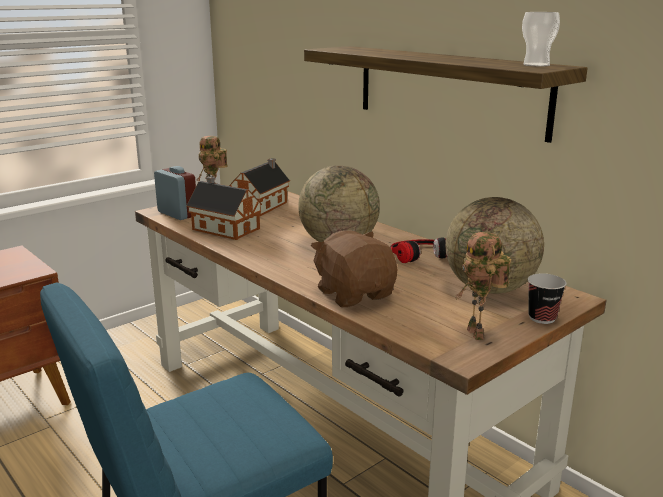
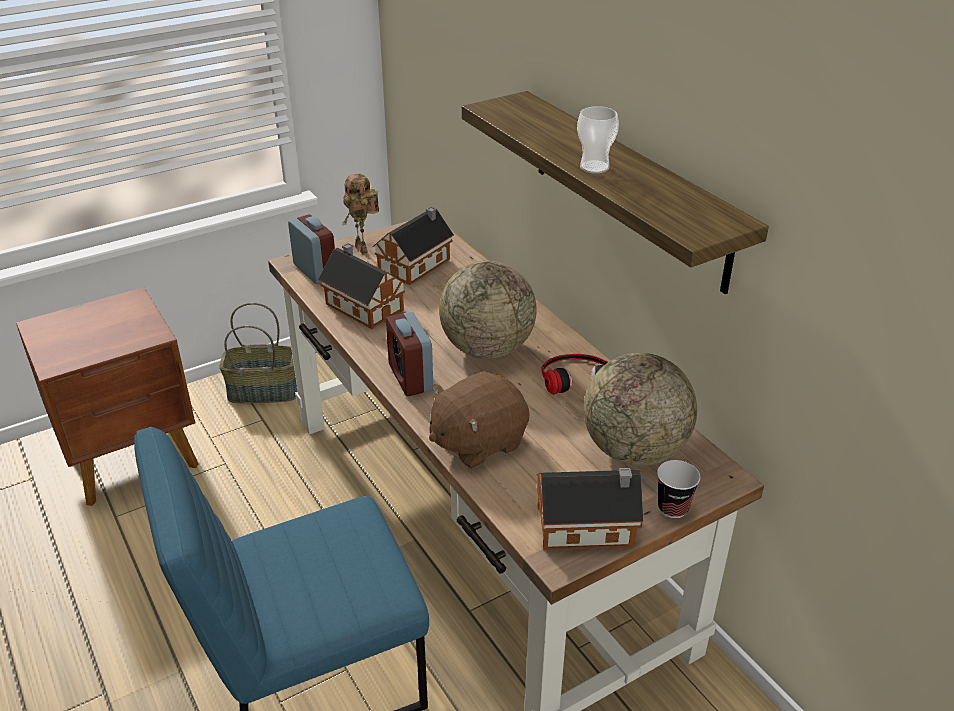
camera: 10 degrees right, 15 degrees up
brown plush toy [311,230,397,307] -> brown plush toy turned 105 degrees counterclockwise [429,371,530,469]
toy robot [456,232,511,340] -> toy house [537,468,644,550]
cup [522,12,560,67] -> cup moved to [577,106,619,173]
none -> basket [219,303,297,403]
none -> alarm clock [386,312,433,396]

